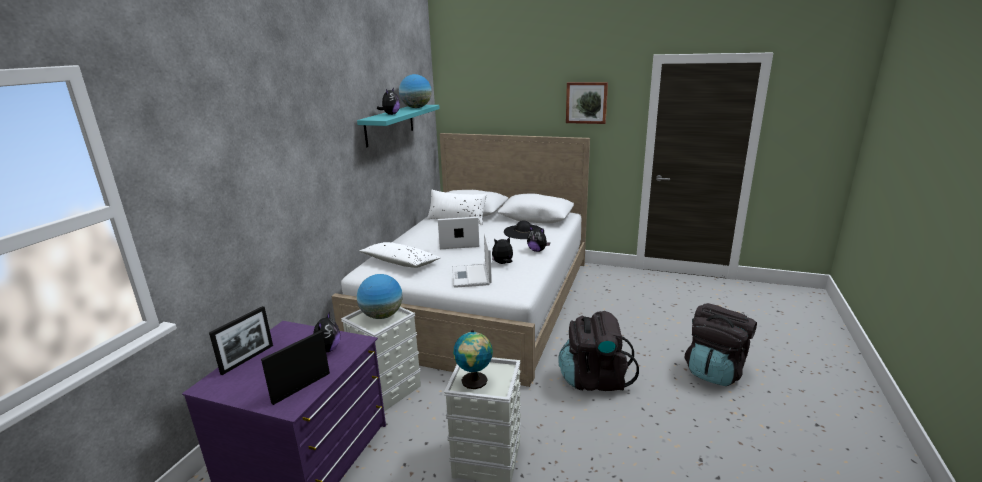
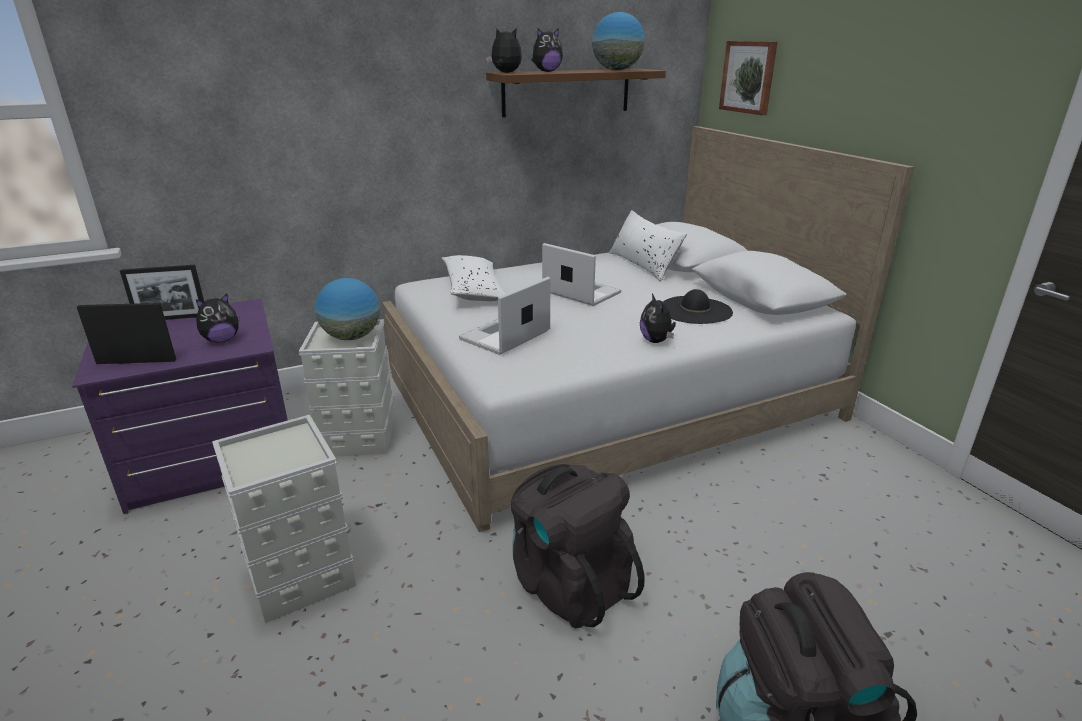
camera: 45 degrees right, 5 degrees up
turquoise shelf [357,105,440,147] -> brown shelf [486,69,666,117]
globe [453,330,493,389] -> none
plush toy [492,237,513,264] -> plush toy moved to [486,28,522,73]
picture [566,82,608,124] -> picture moved to [719,41,778,115]

